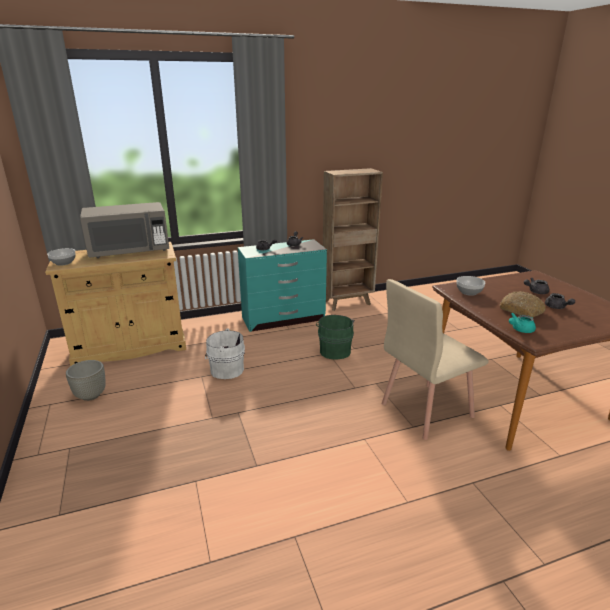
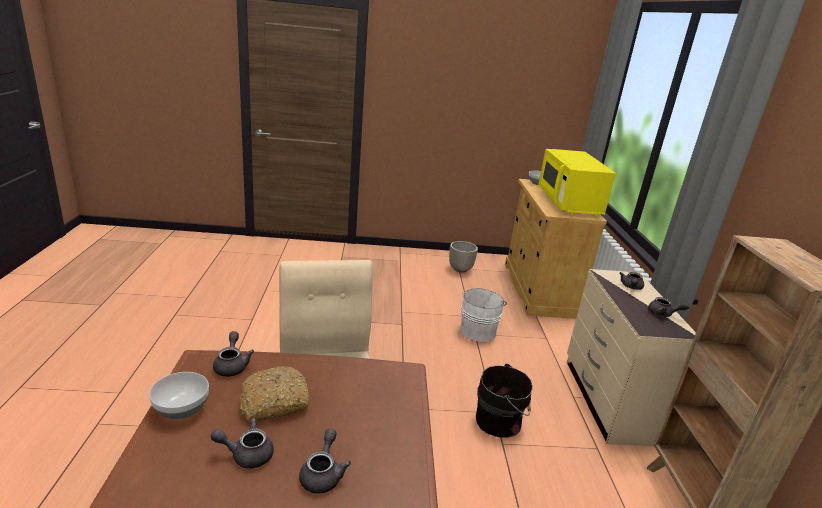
camera: 105 degrees right, 0 degrees up
grey microwave [80,202,169,258] -> yellow microwave [538,149,616,217]
turquoise dresser [238,239,327,332] -> beige dresser [567,269,696,446]
green bucket [316,315,355,359] -> black bucket [476,364,533,438]
bowl [456,276,485,296] -> bowl moved to [149,372,209,419]
turquoise teapot [509,313,536,333] -> grey teapot [213,331,254,377]

